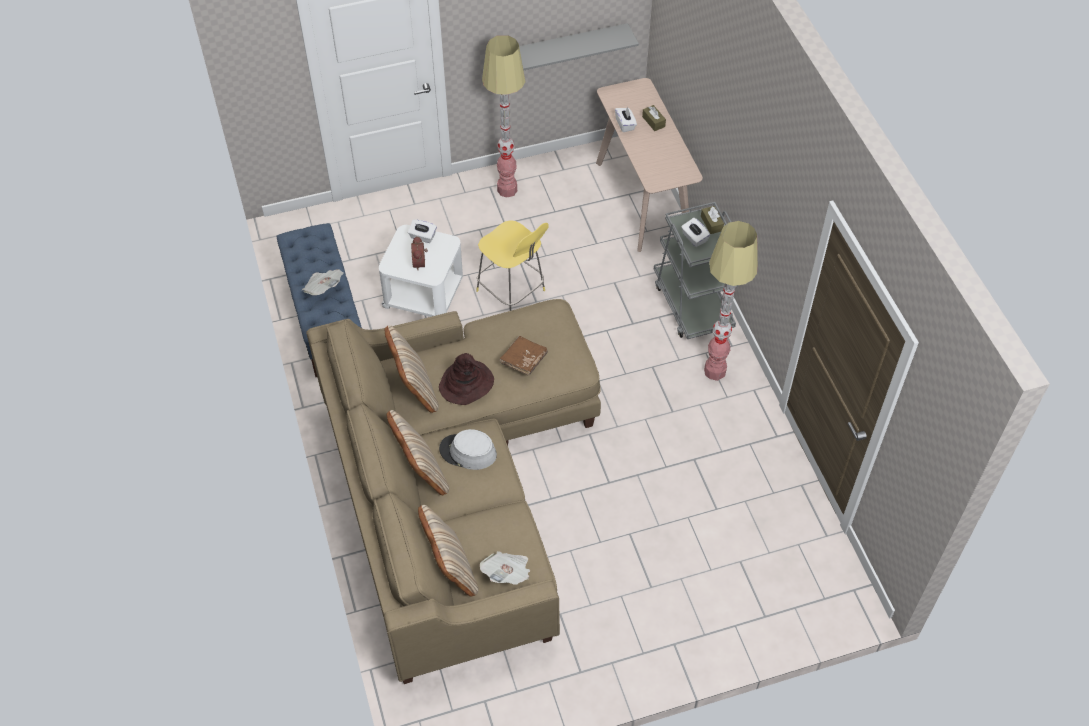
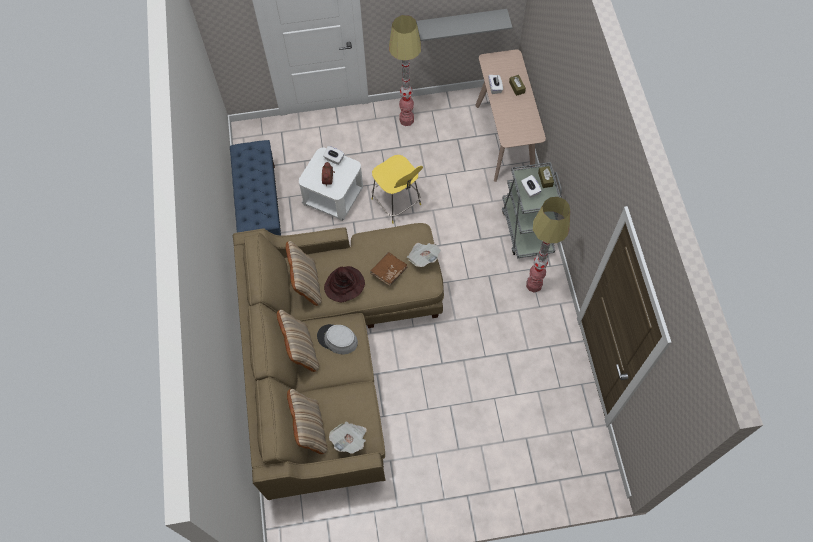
camera: 10 degrees right, 10 degrees up
newspaper [302,269,344,295] -> newspaper moved to [407,243,441,267]

